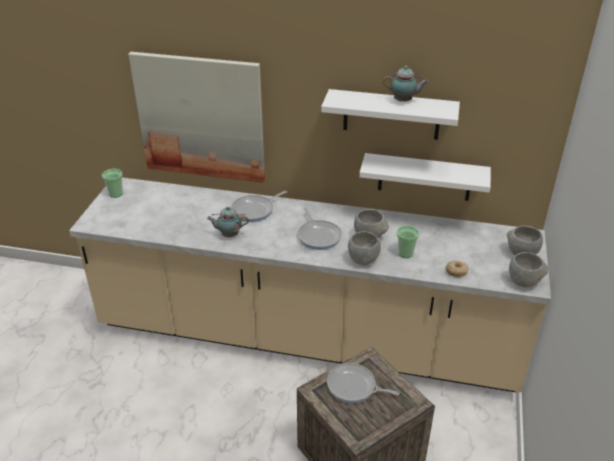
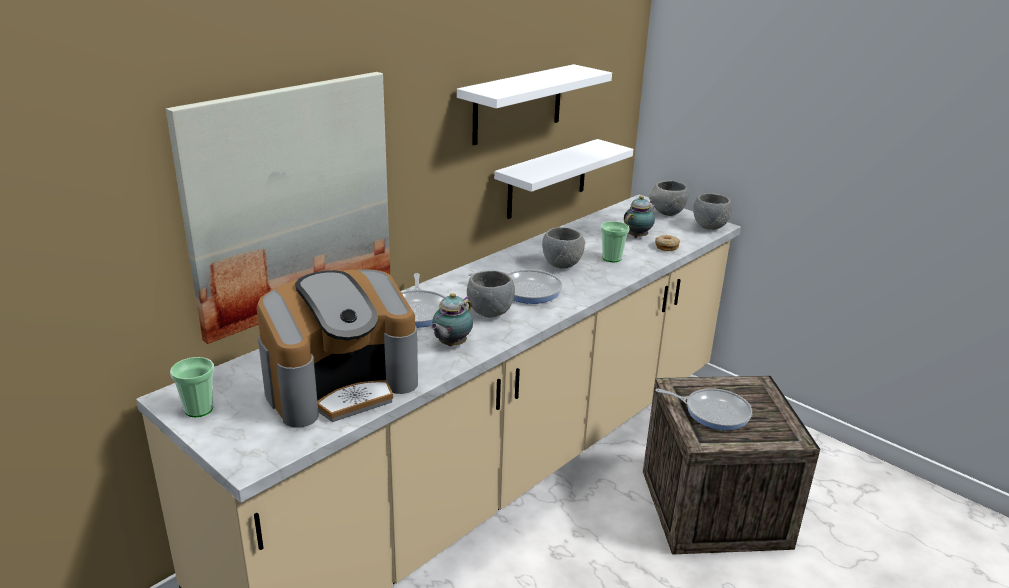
camera: 60 degrees left, 10 degrees down
frying pan [327,363,399,403] -> frying pan turned 120 degrees counterclockwise [656,388,752,430]
grey bowl [348,231,381,265] -> grey bowl moved to [467,270,515,318]
teapot [383,66,428,102] -> teapot moved to [624,196,655,238]
none -> coffee machine [257,269,418,428]

